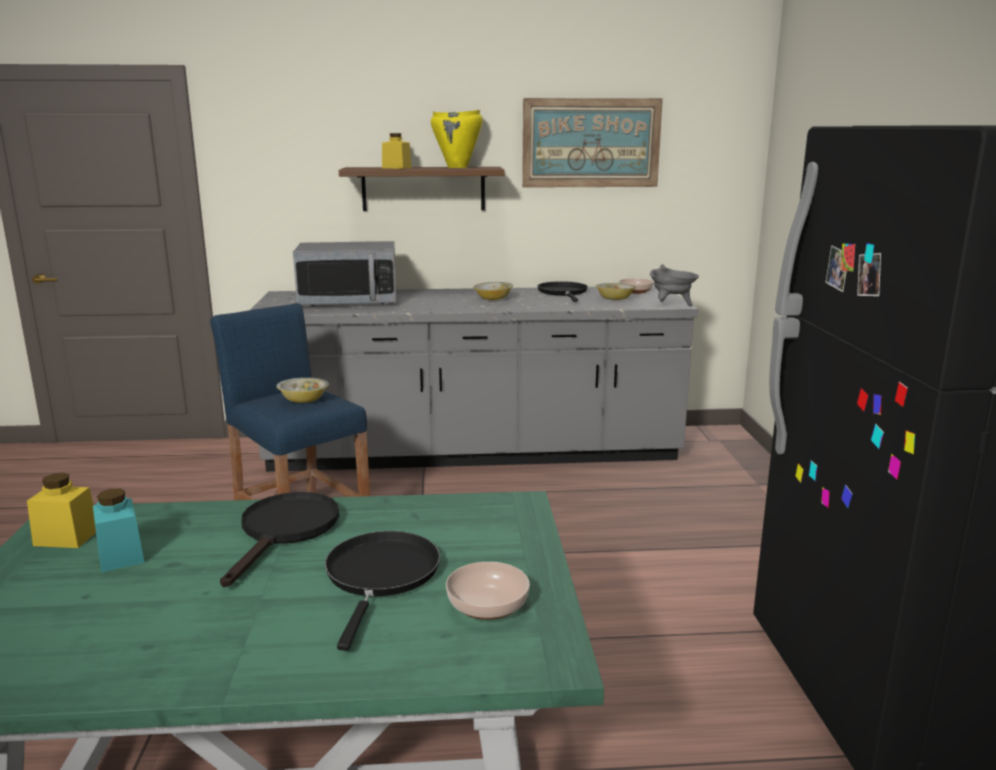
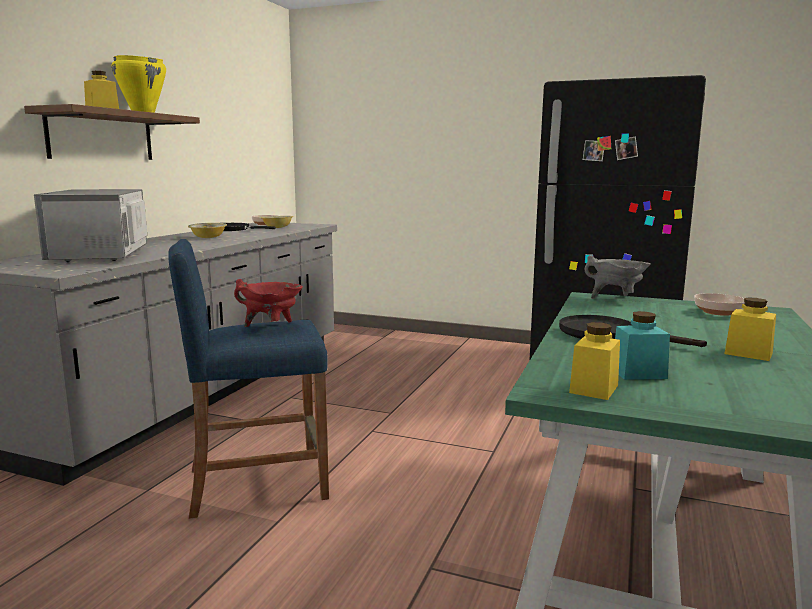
camera: 65 degrees left, 5 degrees down
bowl [276,378,329,403] -> red cooking pot [234,279,303,327]
microwave [293,241,397,306] -> microwave turned 150 degrees clockwise [34,189,147,262]
black frying pan [325,531,440,651] -> none
picture [522,98,663,188] -> none
grey cooking pot [650,264,699,306] -> grey cooking pot moved to [584,255,650,299]
none -> yellow jar [724,297,776,361]

